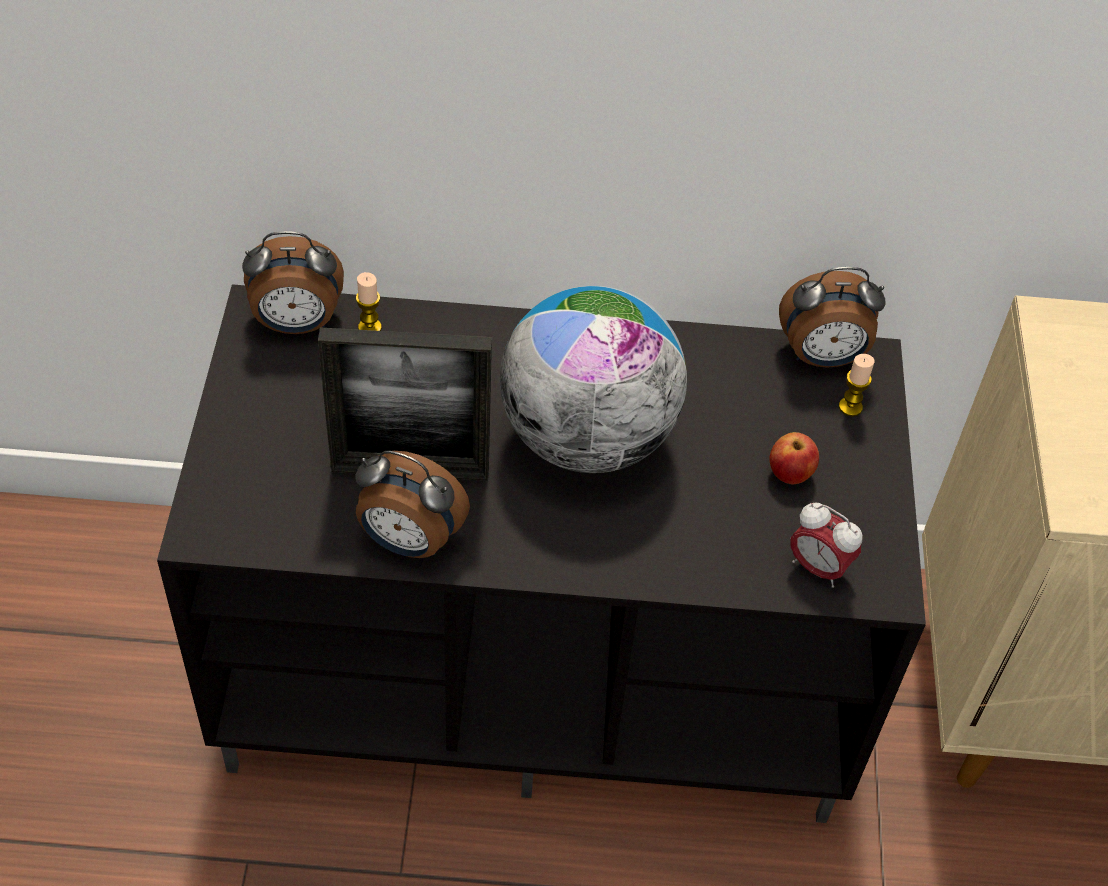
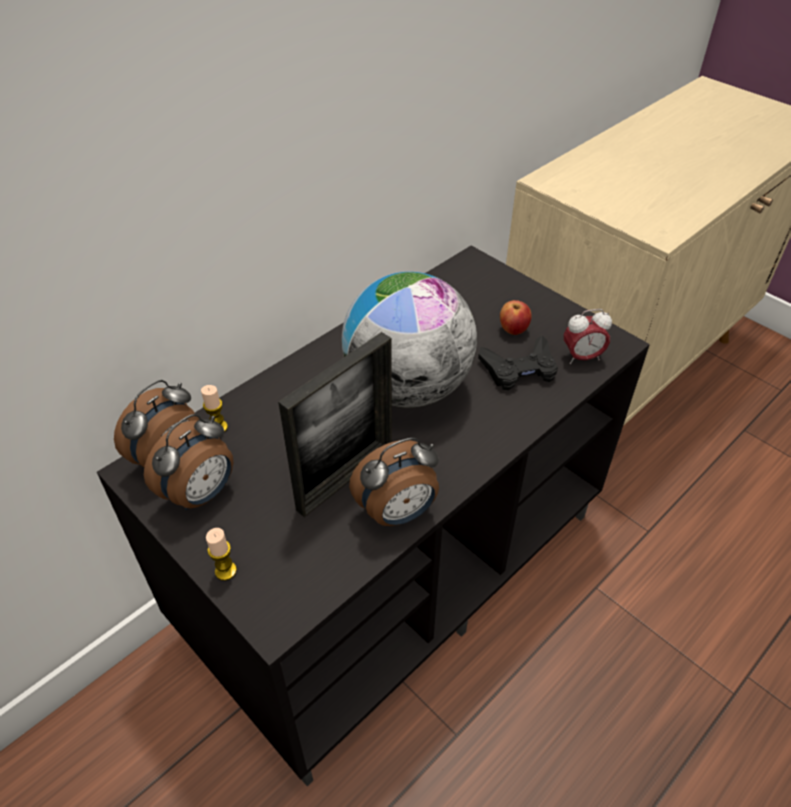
camera: 45 degrees left, 5 degrees down
alarm clock [779,267,886,368] -> alarm clock moved to [144,414,233,510]
candle [839,354,874,417] -> candle moved to [206,528,237,581]
none -> black game controller [478,336,558,390]

